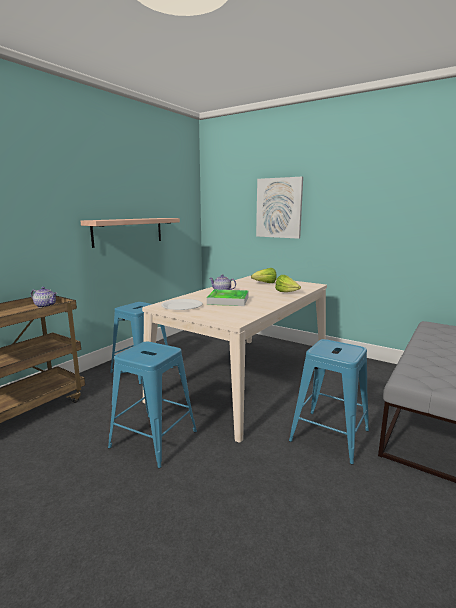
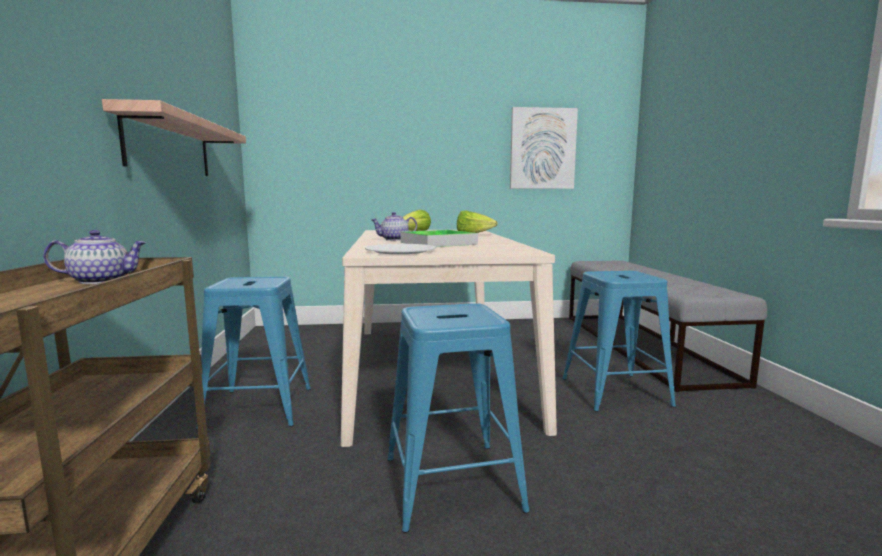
camera: 40 degrees left, 5 degrees down
picture [256,177,303,239] -> picture moved to [510,107,578,189]

